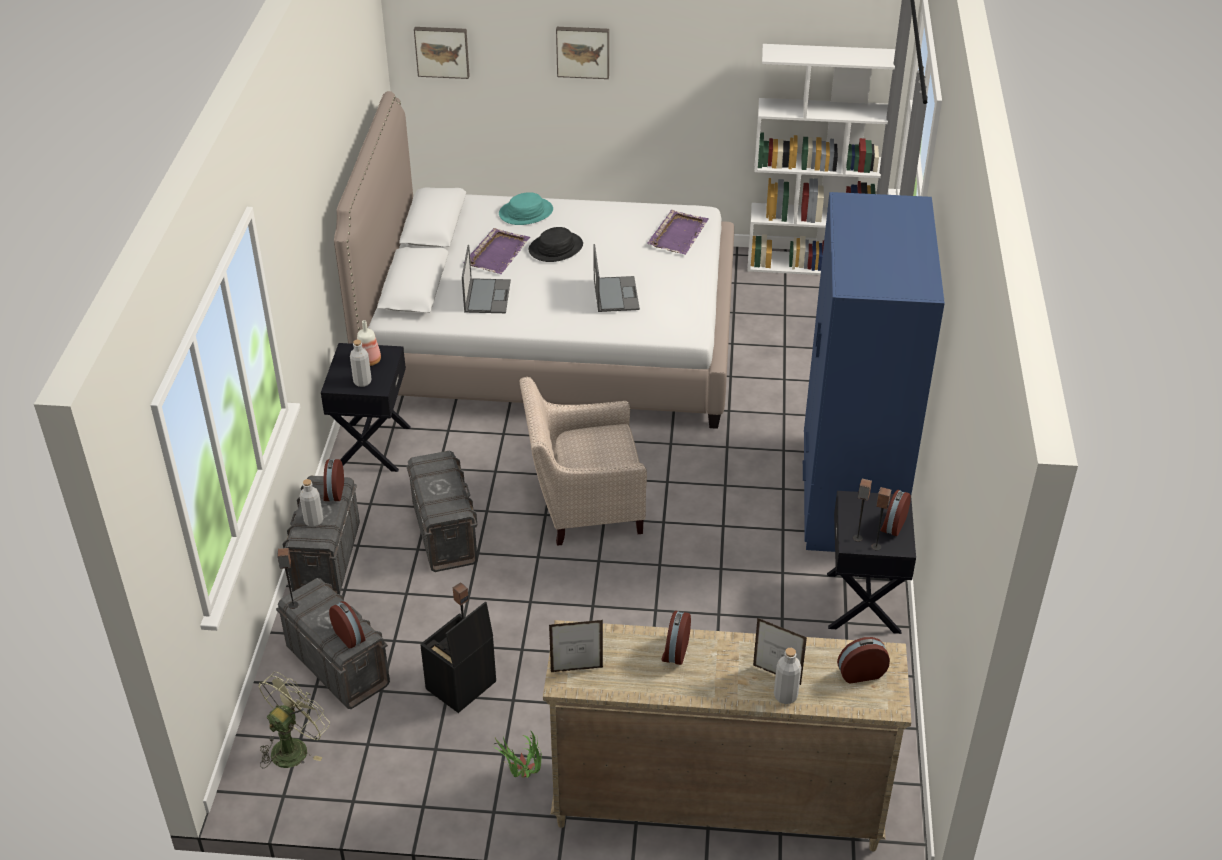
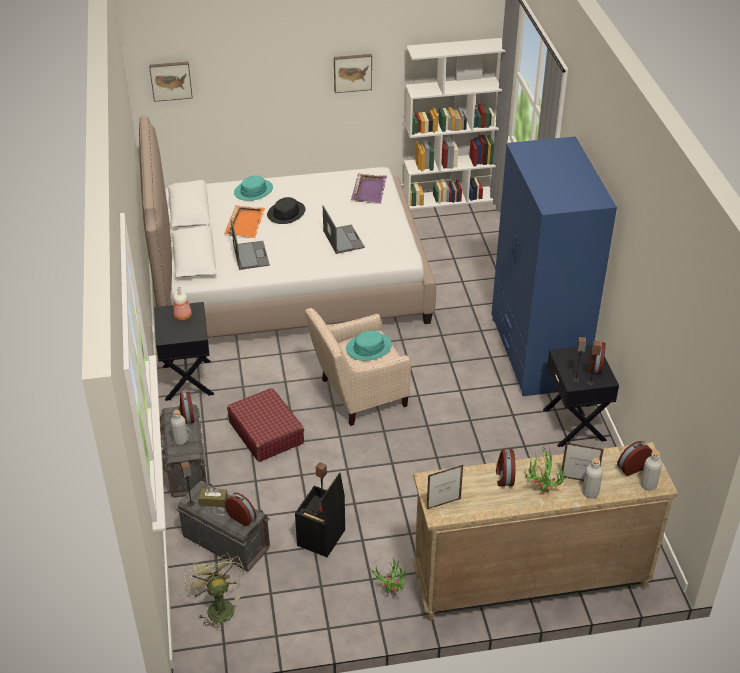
camera: 15 degrees left, 0 degrees up
green fan [258,672,330,768] -> green fan turned 45 degrees counterclockwise [183,553,244,631]
grey bottle [350,340,372,387] -> grey bottle moved to [640,450,662,490]
grey storage box [406,450,478,572] -> red suitcase [227,388,304,462]
purple tray [464,228,530,274] -> orange tray [224,205,265,238]
picture [556,27,609,79] -> picture moved to [334,54,372,93]
none -> brown tissue box [199,487,228,507]
none -> turquoise hat [346,331,392,361]
none -> potted plant [525,445,565,492]

